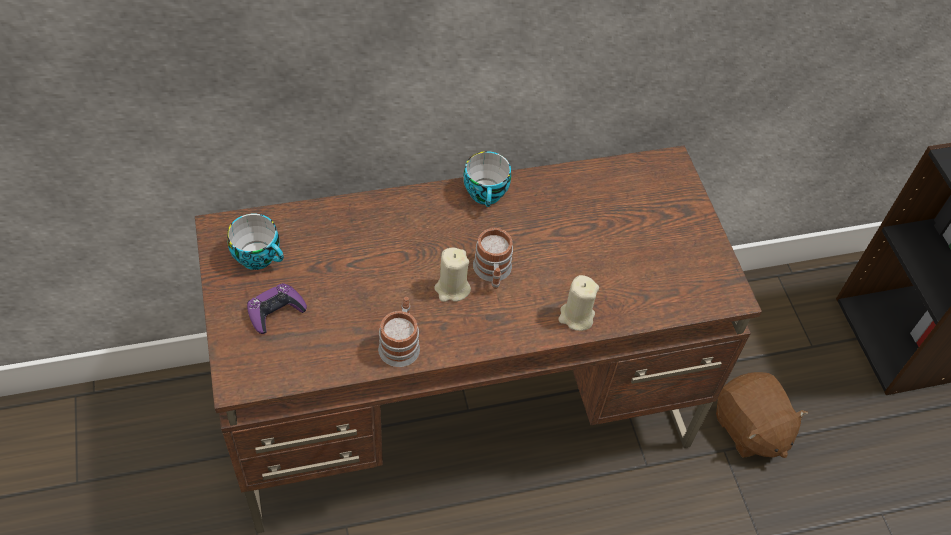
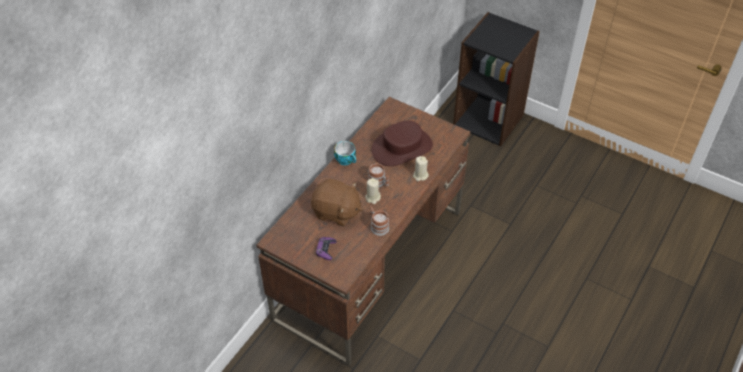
camera: 40 degrees left, 5 degrees down
cup [227,214,284,270] -> none
brown plush toy [716,372,808,458] -> brown plush toy moved to [311,179,363,227]
none -> brown hat [371,120,433,166]

